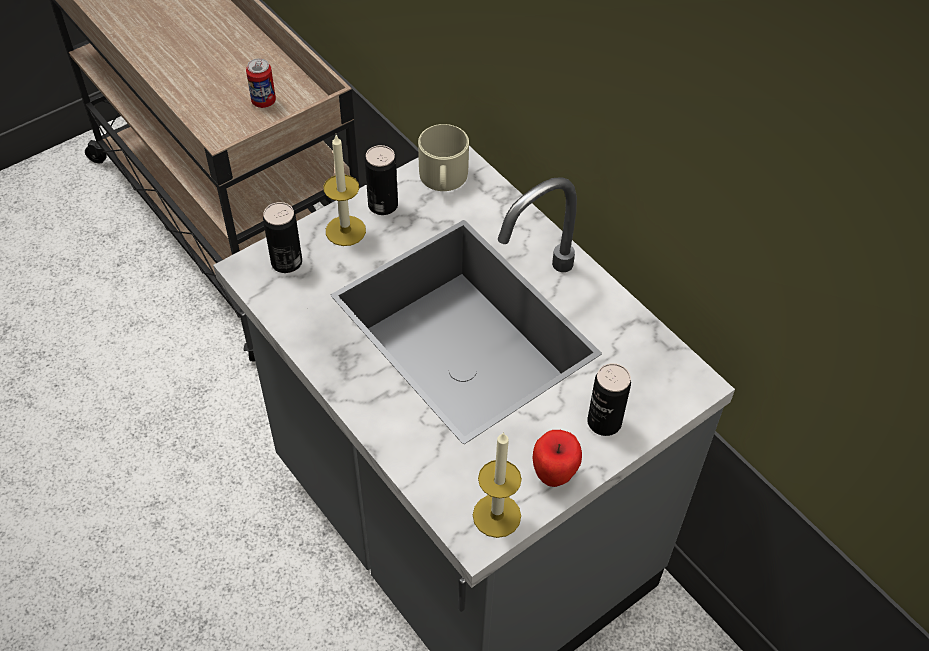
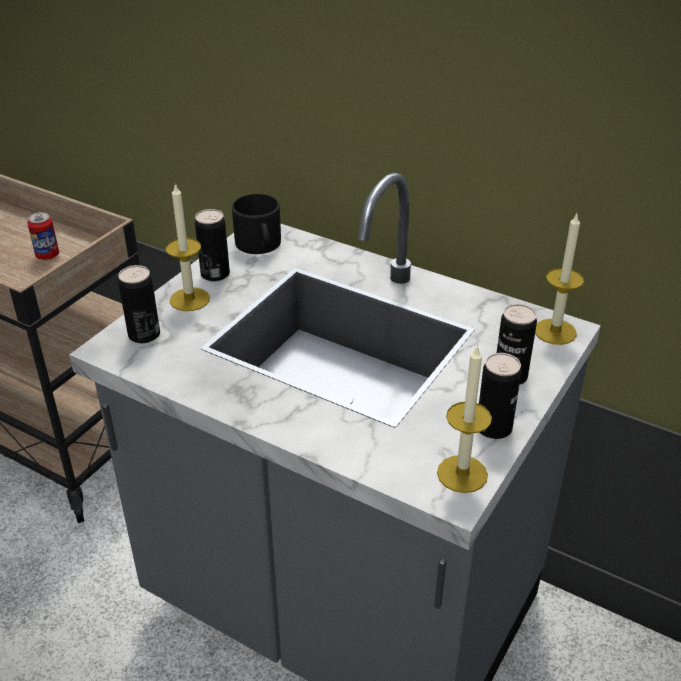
camera: 20 degrees left, 15 degrees down
beige mug [418,124,469,191] -> black mug [232,194,281,254]
apple [533,430,582,487] -> can [479,353,521,439]
none -> candle [535,214,584,345]

